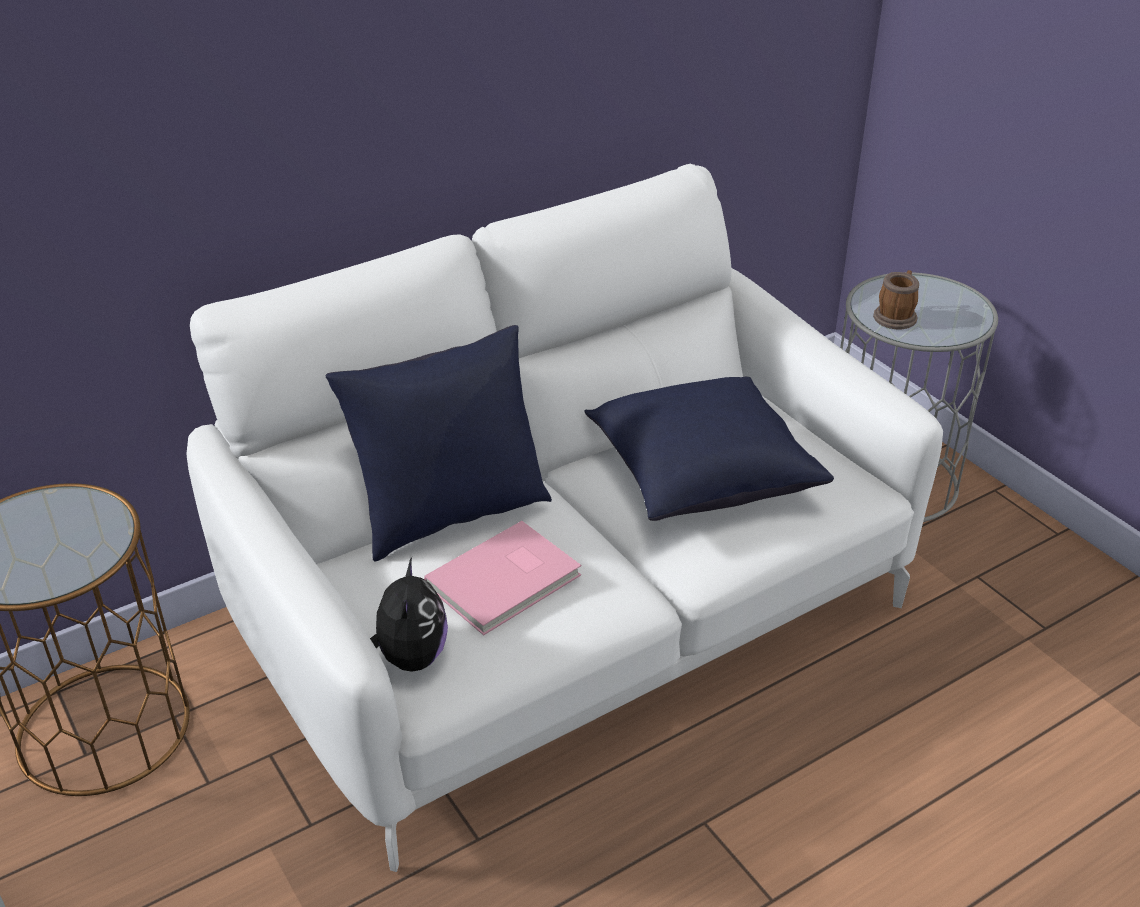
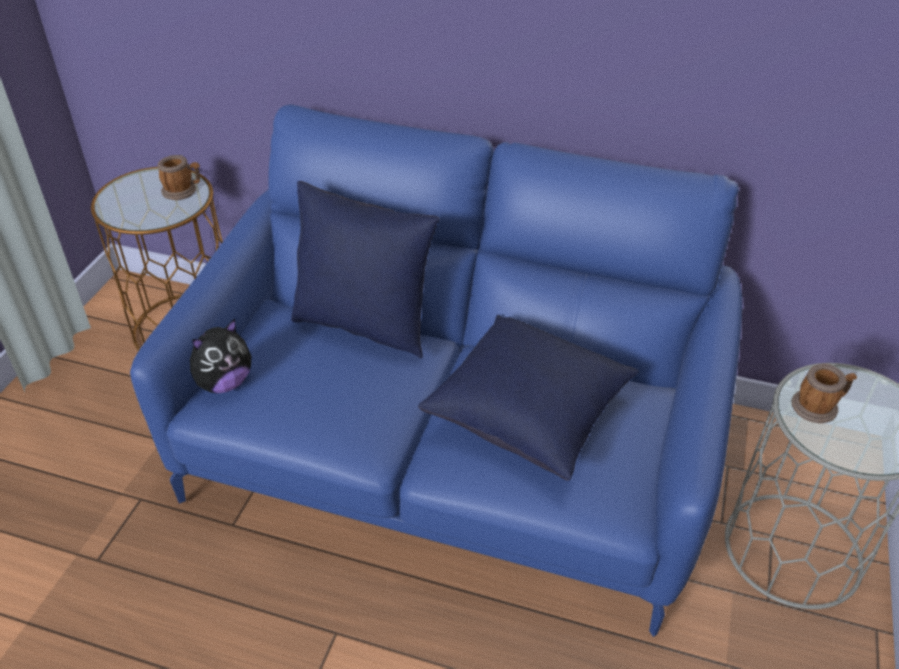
camera: 50 degrees right, 5 degrees up
white sofa [186,164,943,872] -> blue sofa [130,104,742,637]
pink book [424,521,581,635] -> none
none -> mug [158,155,200,200]

